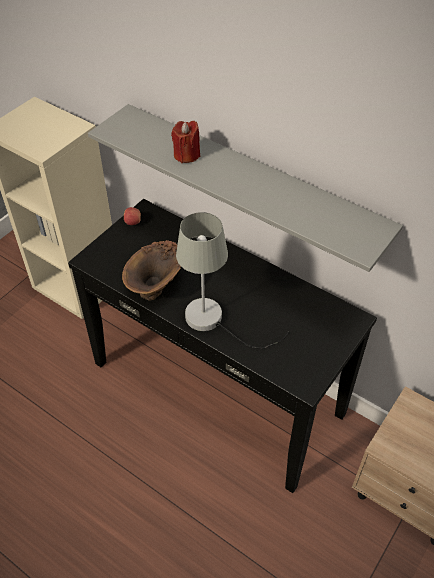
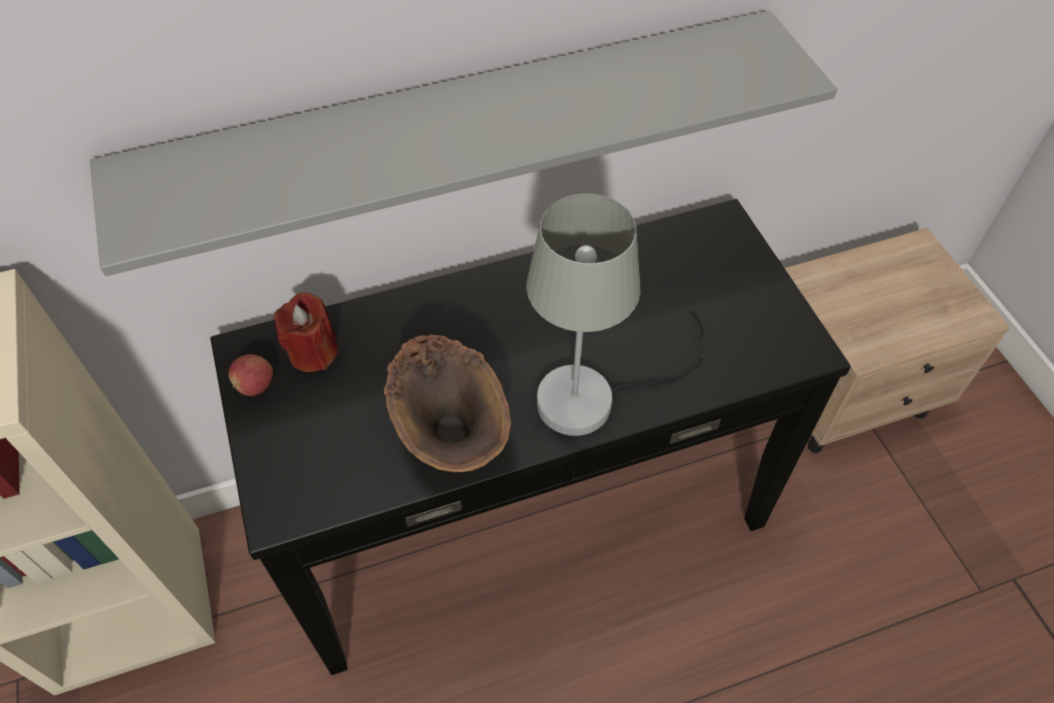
camera: 55 degrees left, 5 degrees up
red candle [171,121,200,163] -> red candle moved to [274,292,338,372]

